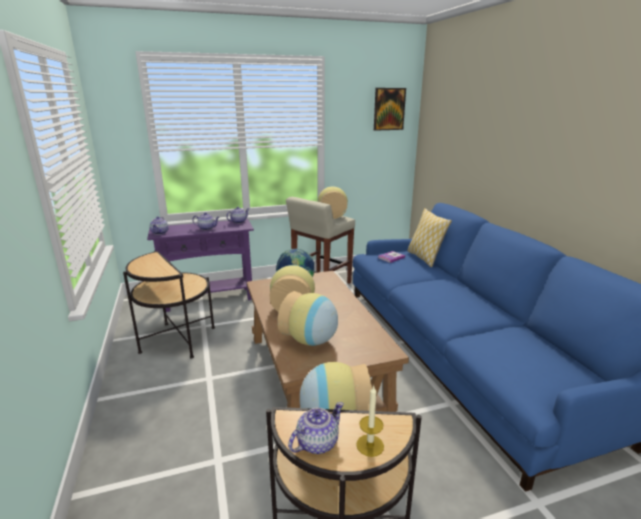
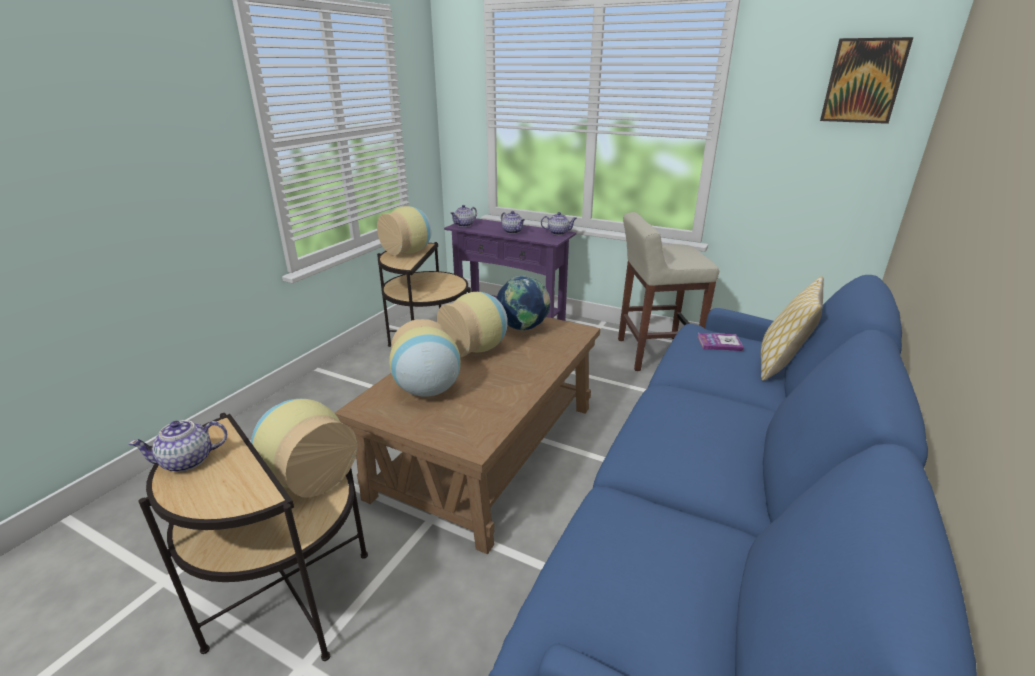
camera: 45 degrees right, 5 degrees up
teapot [288,402,344,454] -> teapot turned 150 degrees clockwise [128,420,227,472]
vase [317,186,348,219] -> vase moved to [377,206,432,255]
candle [356,386,384,457] -> none

